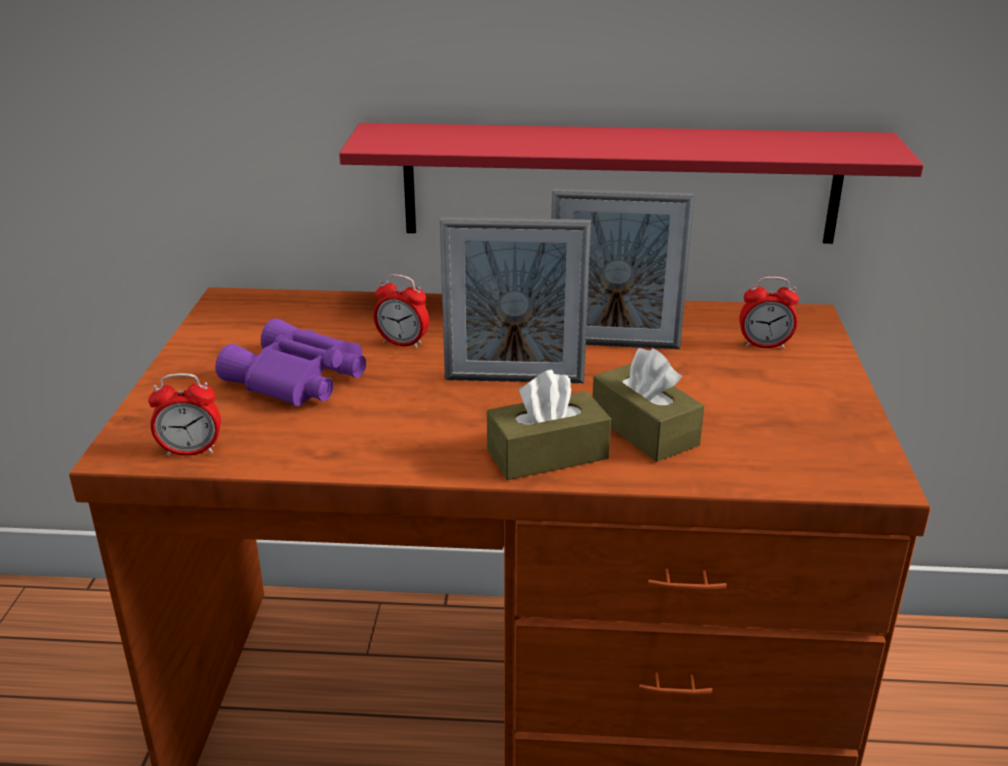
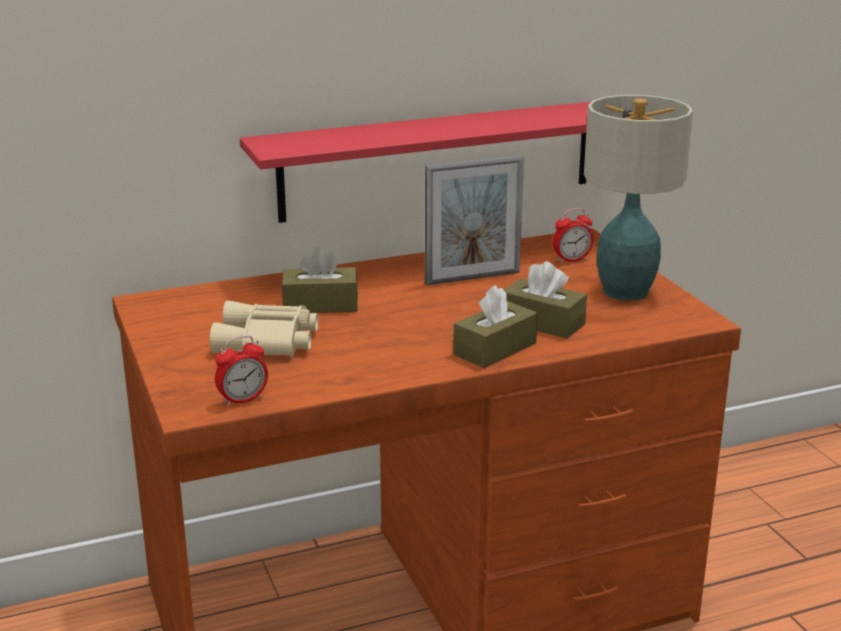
camera: 25 degrees left, 5 degrees down
purple binoculars [215,319,366,406] -> beige binoculars [210,301,318,357]
alarm clock [373,274,429,349] -> brown tissue box [282,247,358,313]
picture frame [440,217,591,383] -> none
none -> table lamp [584,95,693,300]

